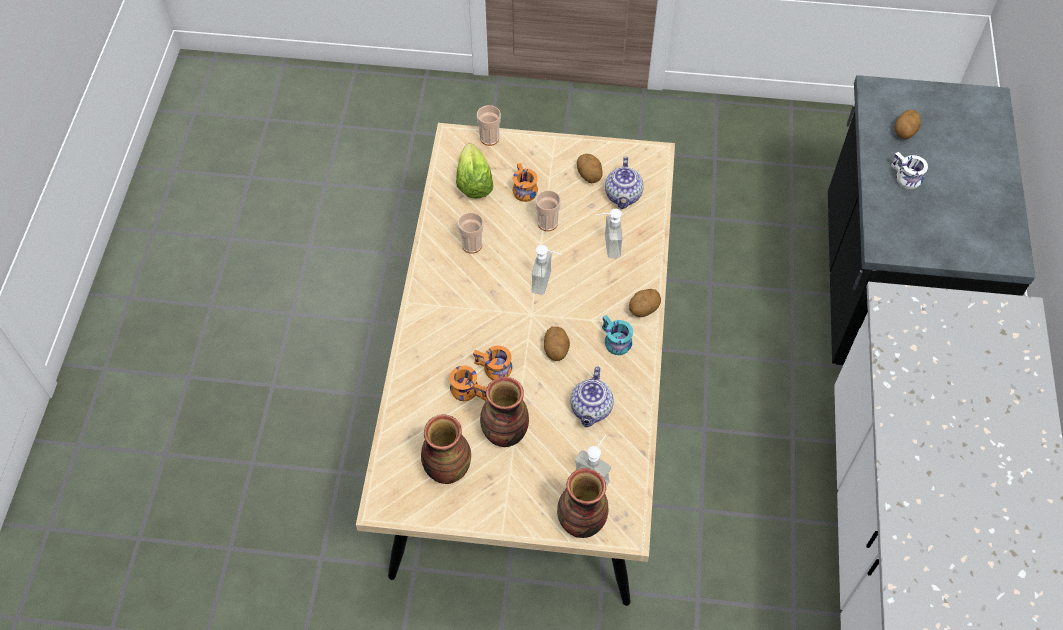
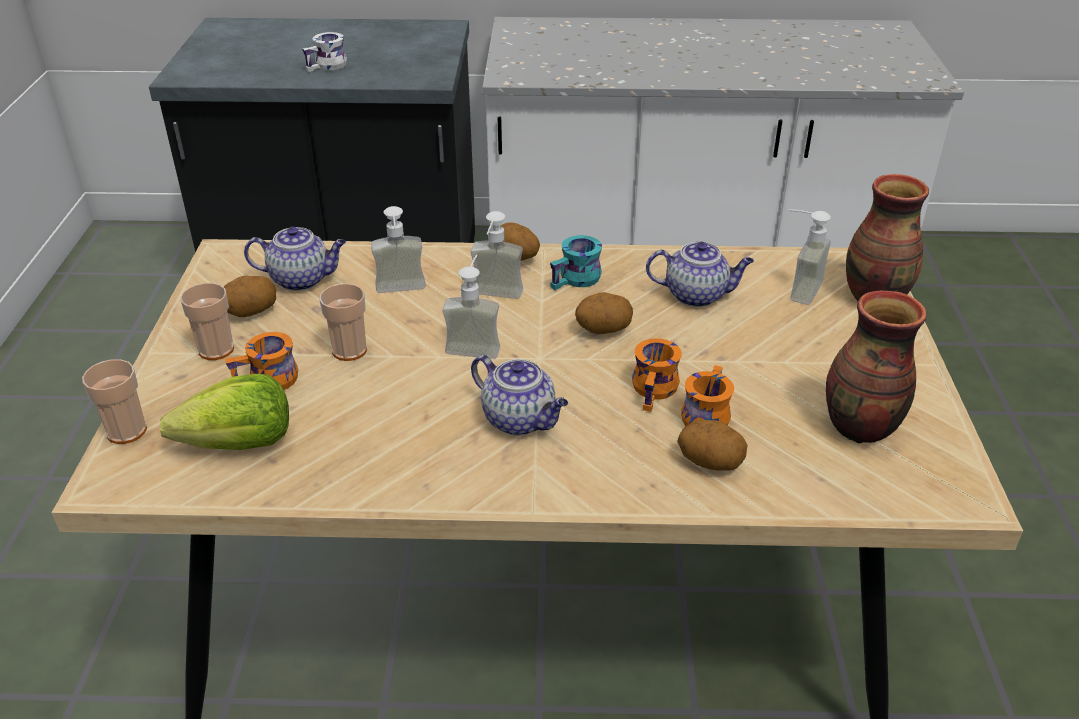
camera: 95 degrees left, 20 degrees down
cup [458,212,483,254] -> cup moved to [180,283,234,360]
vase [480,377,529,447] -> none
potato [895,110,921,139] -> potato moved to [677,420,748,471]
none -> soap dispenser [470,211,523,299]
none -> teapot [471,355,568,435]

